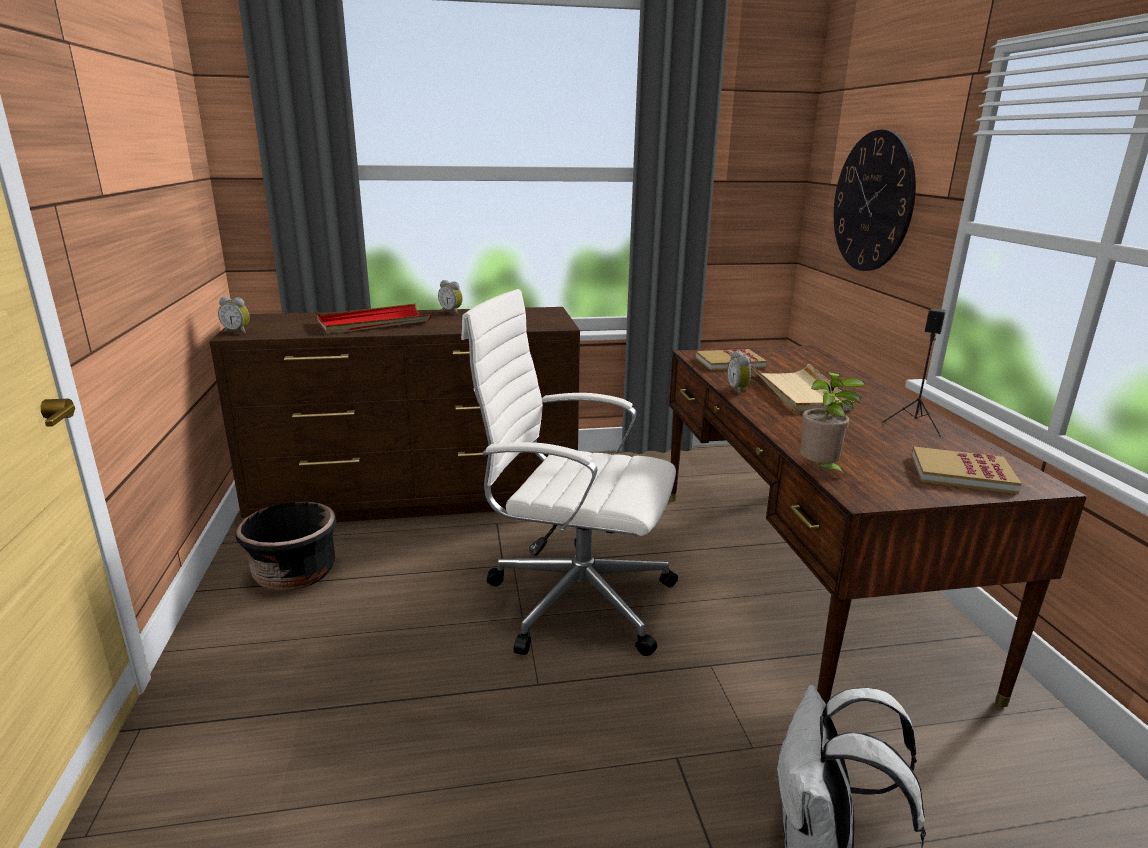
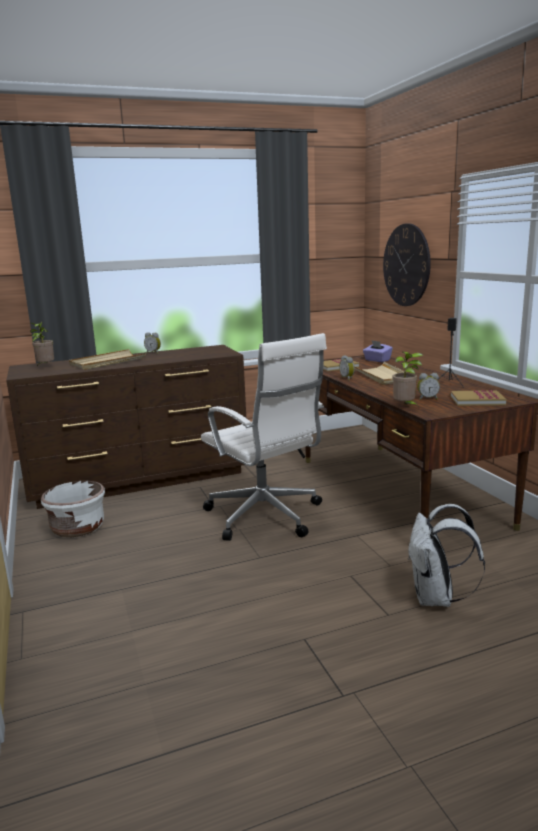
camera: 10 degrees left, 5 degrees down
alarm clock [218,297,250,334] -> alarm clock moved to [417,373,440,400]
black planter [235,502,336,591] -> white planter [41,481,105,537]
red tray [317,304,431,334] -> beige tray [69,349,146,370]
white office chair [461,289,678,656] -> white office chair turned 135 degrees counterclockwise [201,333,327,541]
none -> potted plant [30,321,54,366]
none -> purple tissue box [363,340,393,362]

